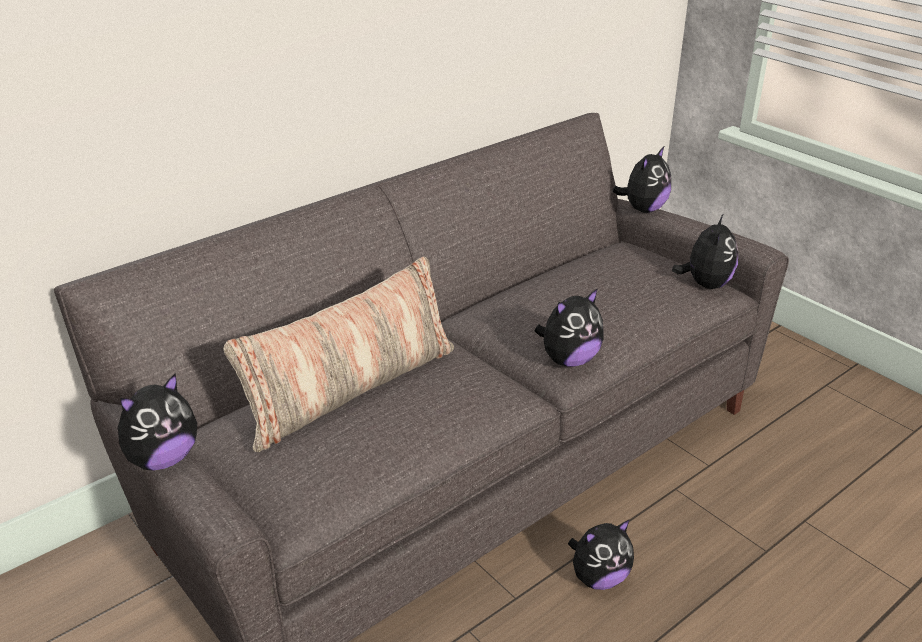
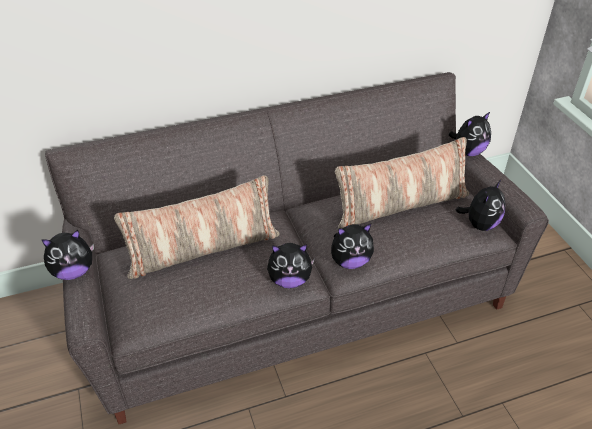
camera: 20 degrees right, 10 degrees up
plush toy [568,519,634,590] -> plush toy moved to [267,243,315,288]
none -> pillow [335,137,469,229]

